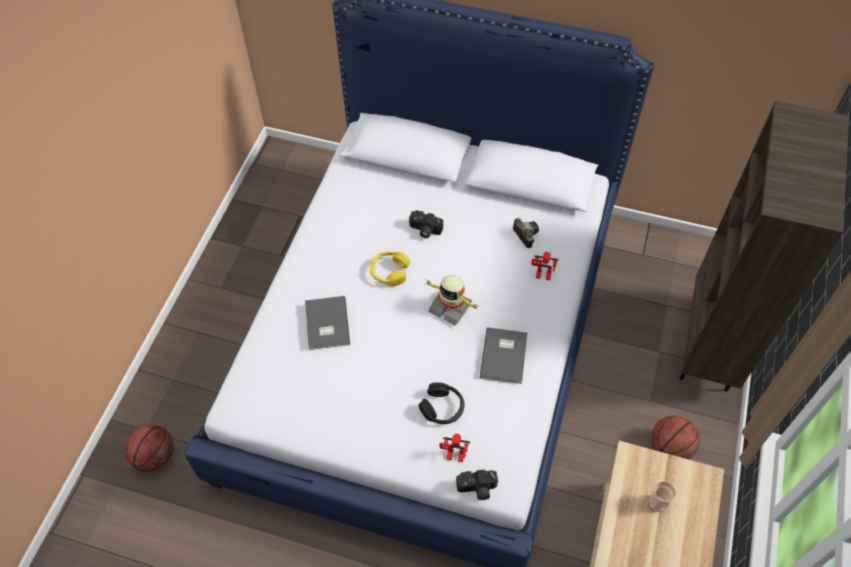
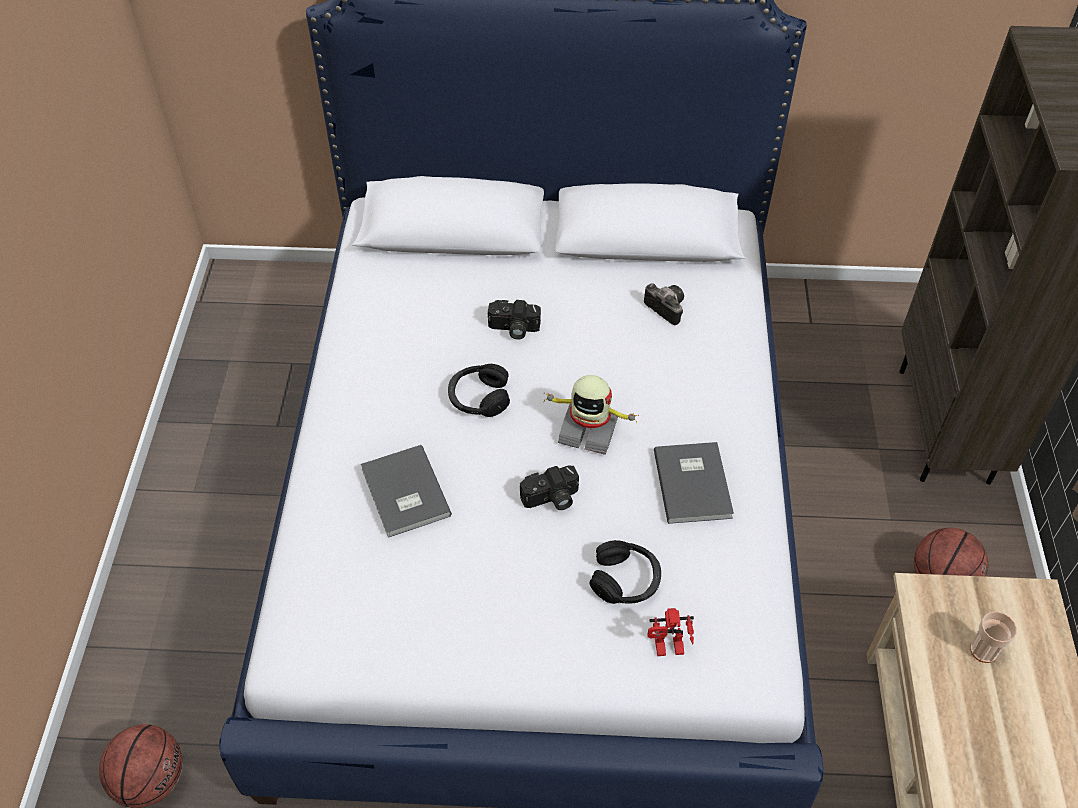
camera: 15 degrees left, 5 degrees down
yellow headphones [370,251,410,286] -> black headphones [448,364,510,417]
camera [456,470,498,500] -> camera moved to [520,466,579,510]
toy robot [531,252,558,280] -> none

